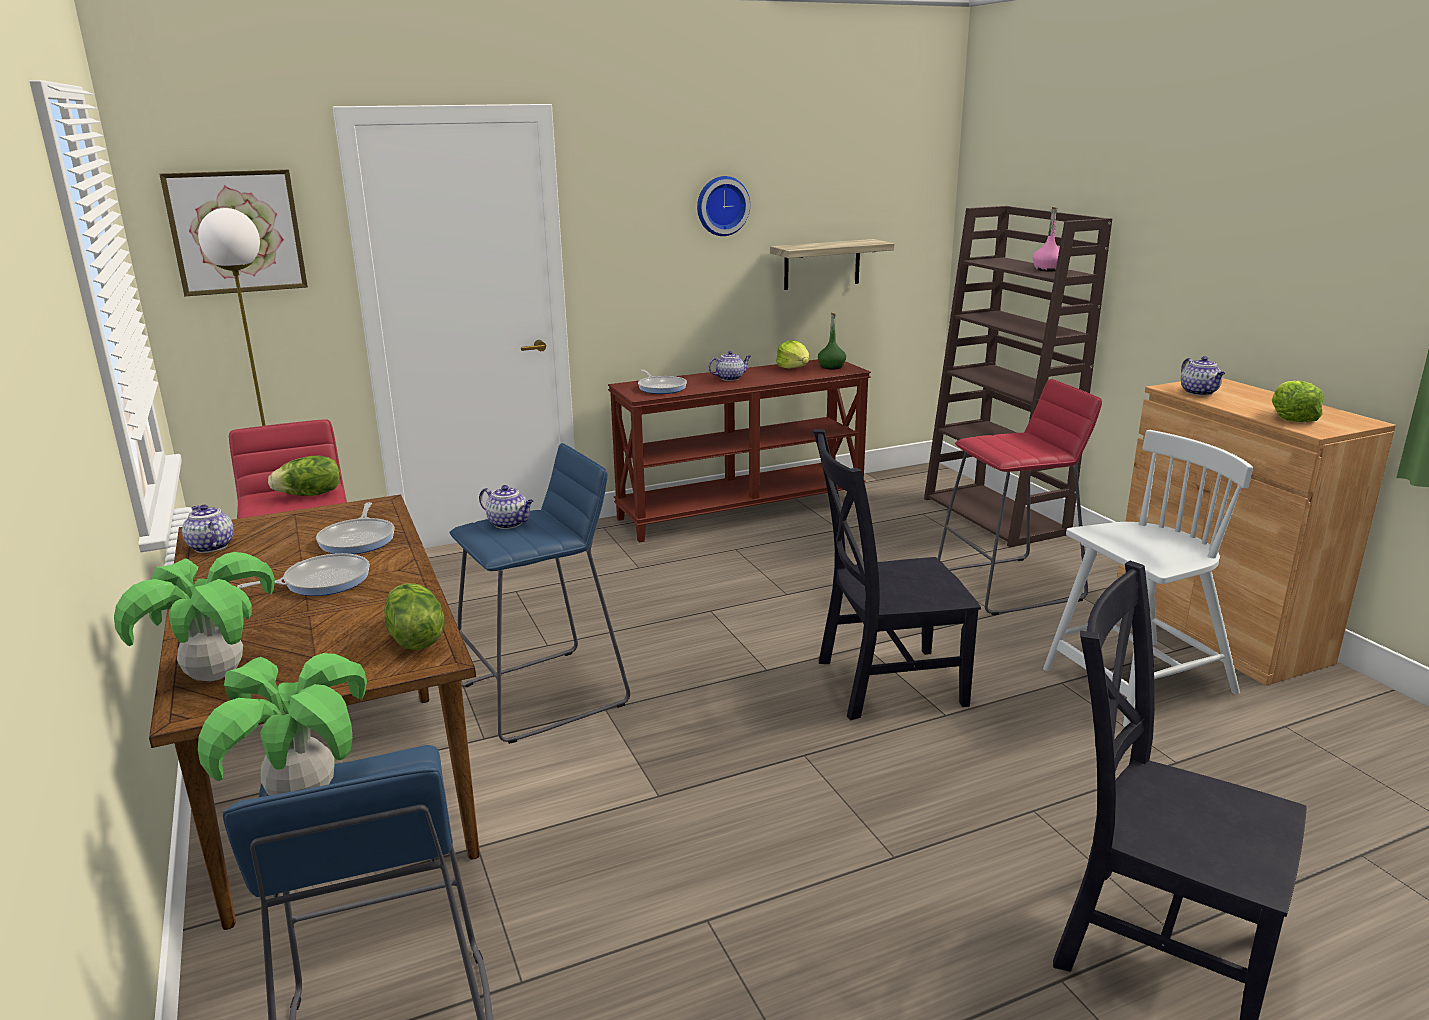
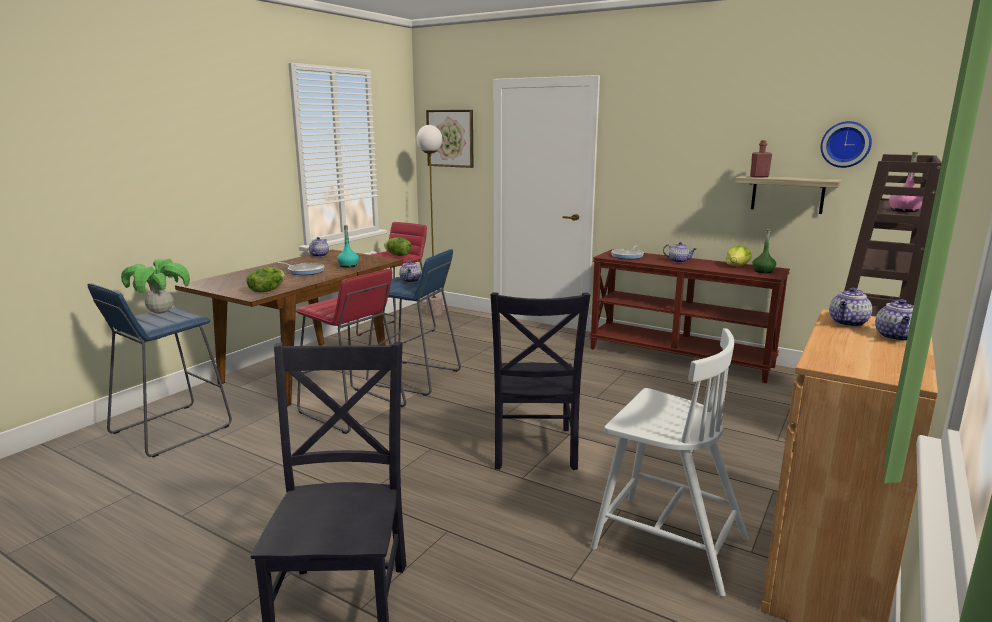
camera: 55 degrees right, 5 degrees down
potted plant [114,552,275,681] -> none
frying pan [316,502,395,554] -> turquoise bottle [337,225,359,268]
wall clock [697,176,750,236] -> wall clock moved to [821,121,872,168]
black chair [814,429,981,720] -> black chair turned 135 degrees counterclockwise [491,292,590,470]
red stool [938,379,1102,615] -> red stool moved to [296,269,406,434]
lettuce [1272,381,1324,422] -> none
none -> red bottle [750,140,772,177]
none -> teapot [875,299,913,341]

